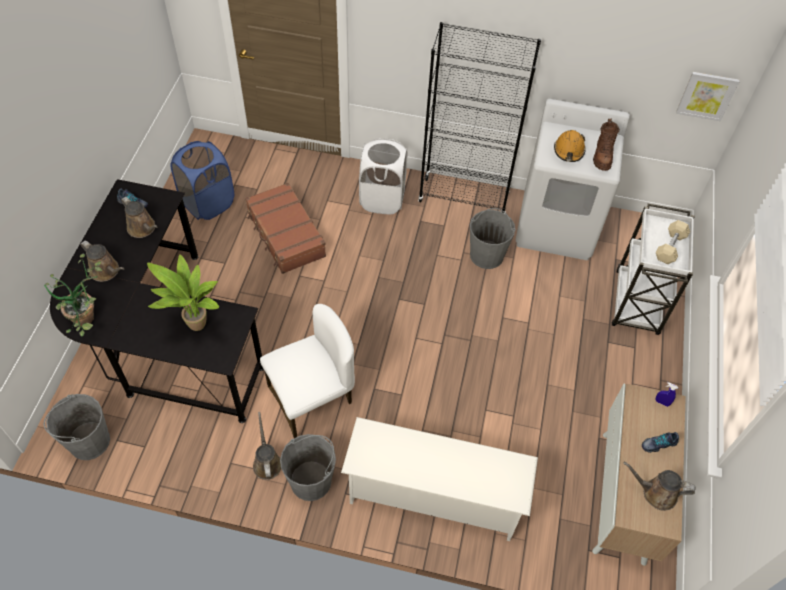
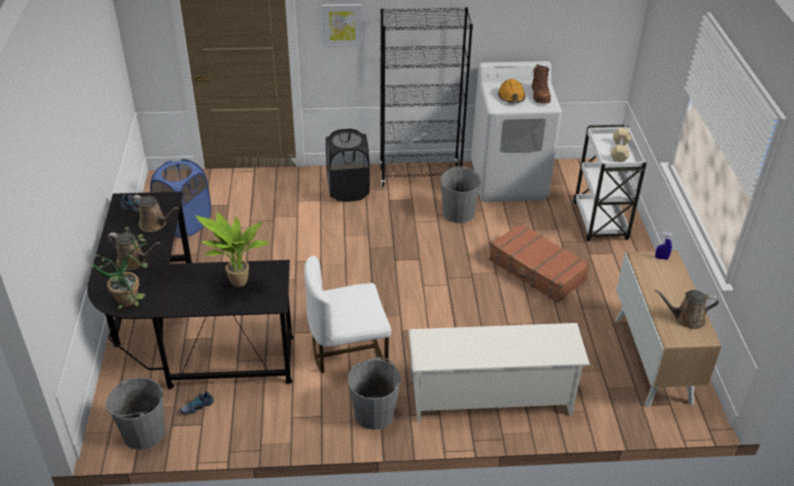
camera: 15 degrees left, 15 degrees down
brown suitcase [245,182,326,274] -> brown suitcase moved to [489,223,590,303]
brown watering can [253,412,281,480] -> none
white chair [260,304,355,438] -> white chair turned 150 degrees counterclockwise [304,256,391,373]
white laundry basket [359,138,407,214] -> black laundry basket [326,129,370,202]
shoe [642,432,679,453] -> shoe moved to [180,391,214,415]
picture [676,72,739,121] -> picture moved to [322,4,362,47]

